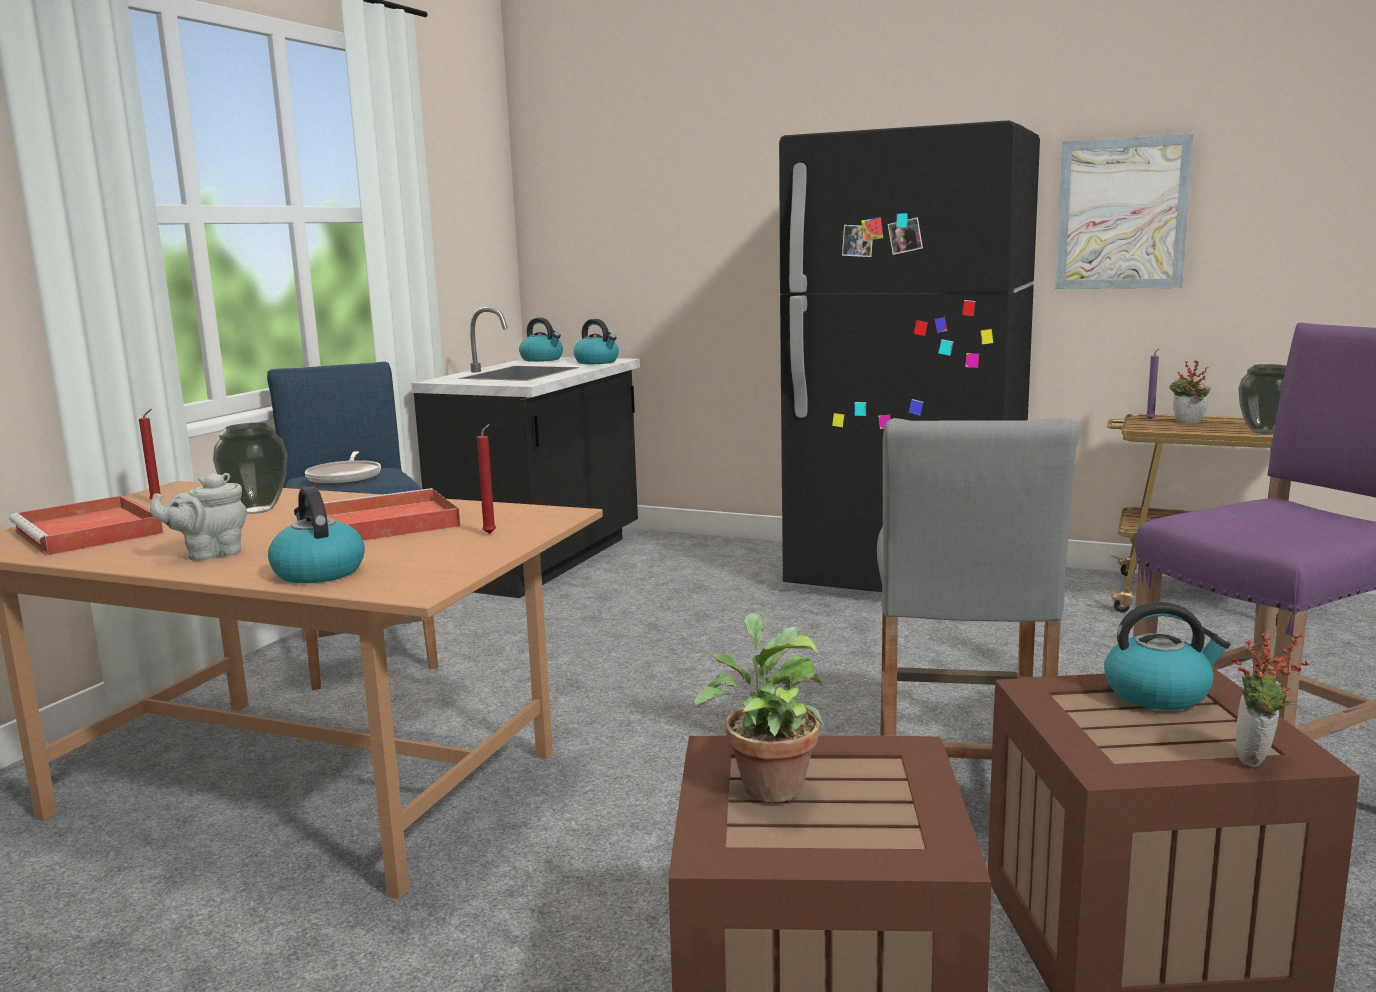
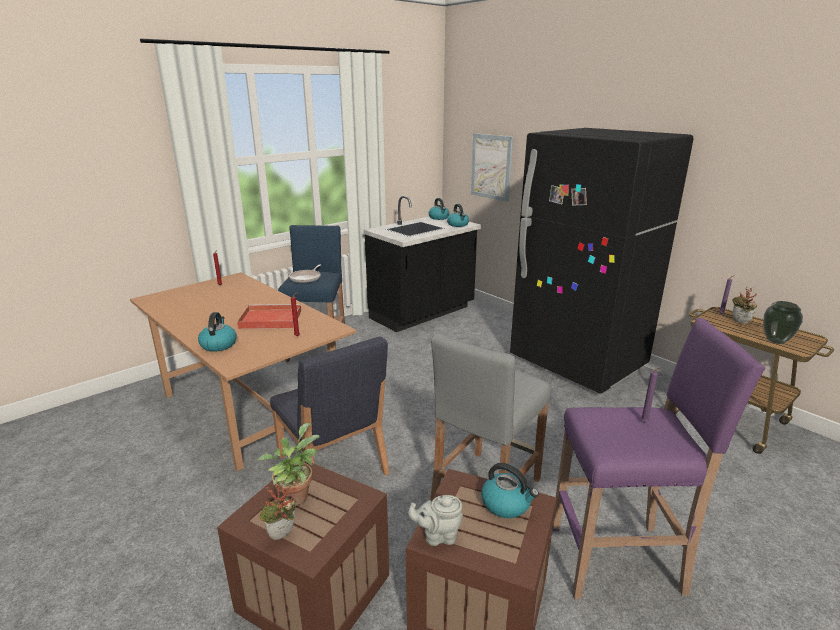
camera: 25 degrees right, 10 degrees up
red tray [9,496,163,556] -> none
grey teapot [150,473,247,561] -> grey teapot moved to [408,495,463,546]
vase [213,423,287,514] -> none
picture [1055,134,1194,289] -> picture moved to [471,133,513,202]
potted plant [1230,632,1309,767] -> potted plant moved to [259,485,296,540]
none -> blue chair [270,337,390,476]
none -> purple candle [641,367,662,423]

